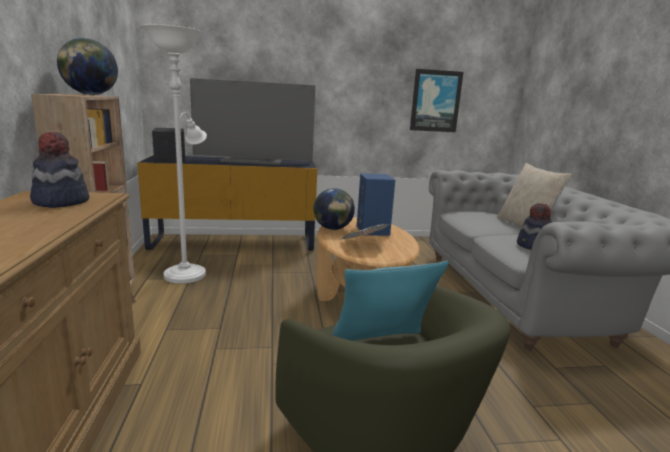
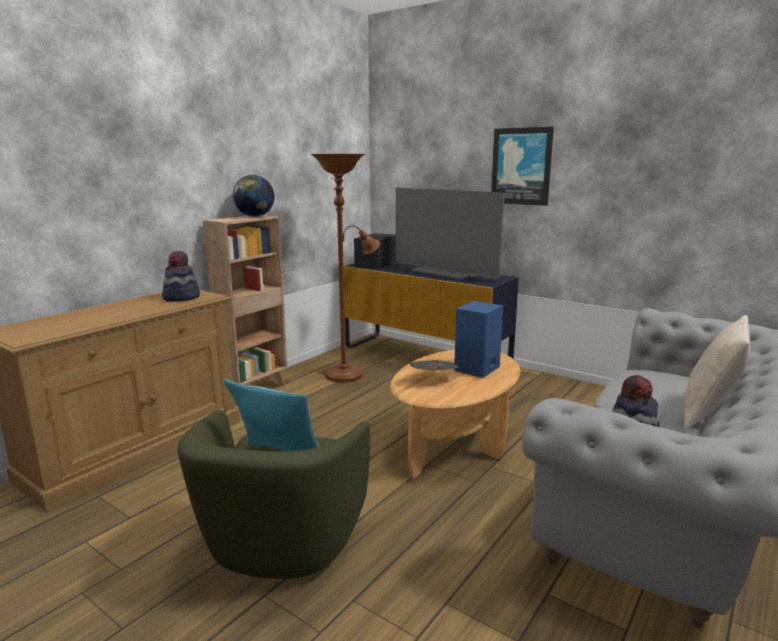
camera: 45 degrees right, 0 degrees up
white floor lamp [140,24,207,284] -> brown floor lamp [311,154,380,383]
globe [313,188,355,230] -> none
picture [410,69,463,132] -> picture moved to [491,127,554,206]

